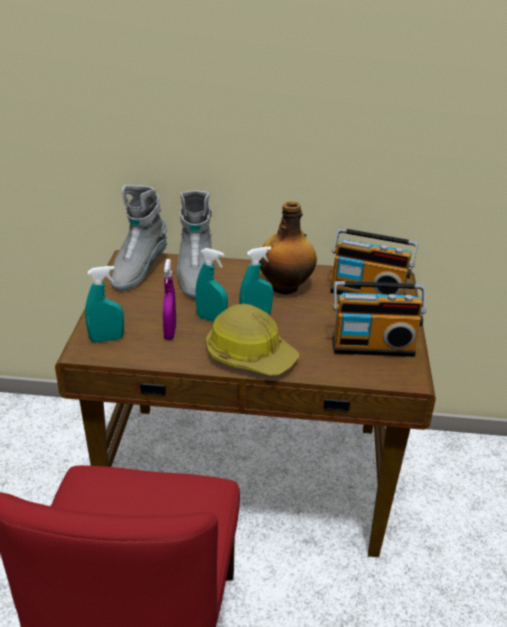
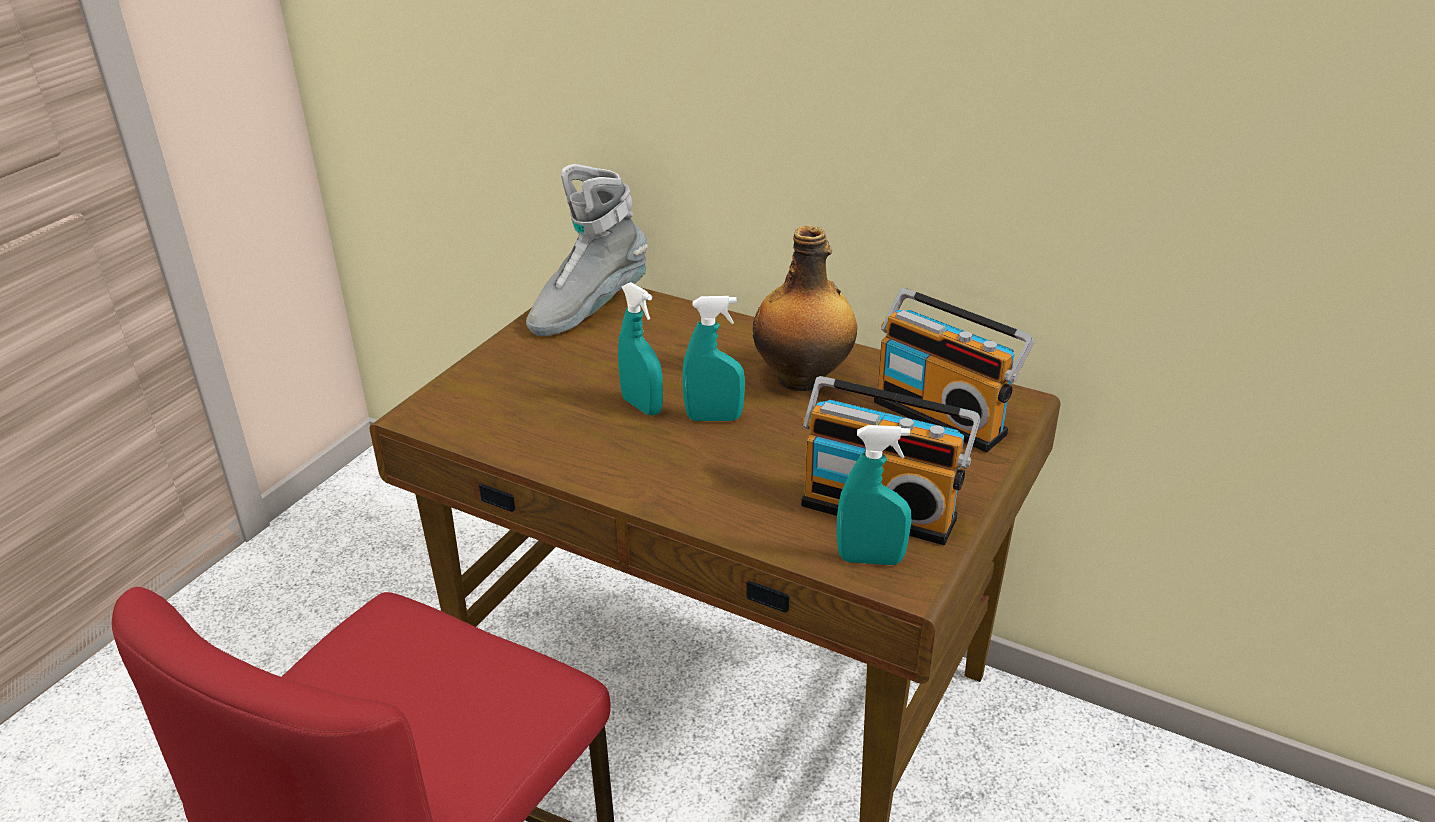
camera: 25 degrees right, 0 degrees up
turquoise spray bottle [85,266,124,343] -> turquoise spray bottle moved to [837,425,912,565]
purple spray bottle [163,259,176,340] -> none
grey boot [177,190,212,299] -> none
hard hat [206,304,299,375] -> none

